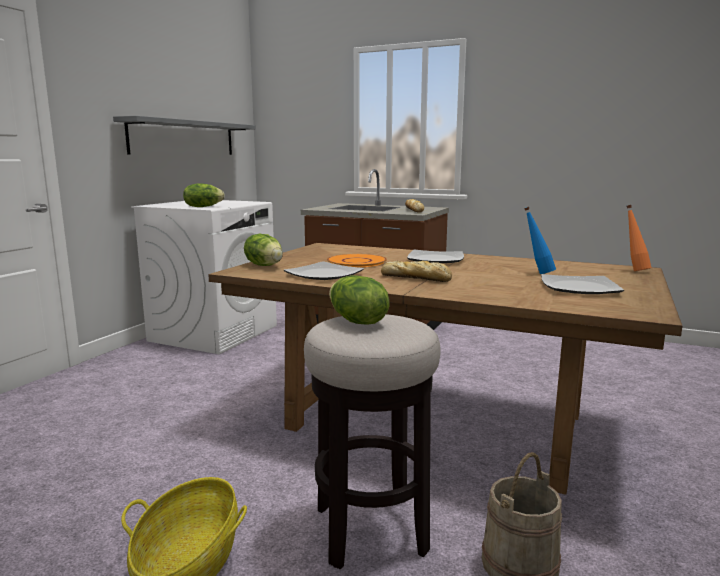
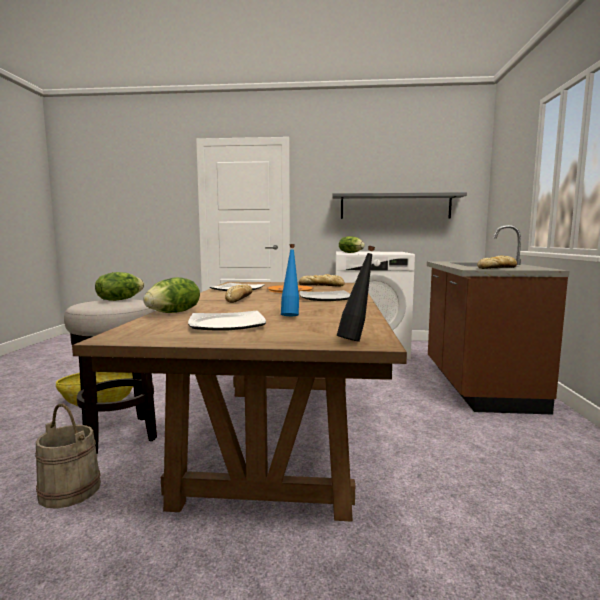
camera: 70 degrees right, 5 degrees down
lettuce [244,234,283,266] -> lettuce moved to [143,277,200,313]
orange bottle [626,205,651,271] -> black bottle [337,246,375,342]
none -> bread [299,274,345,287]

